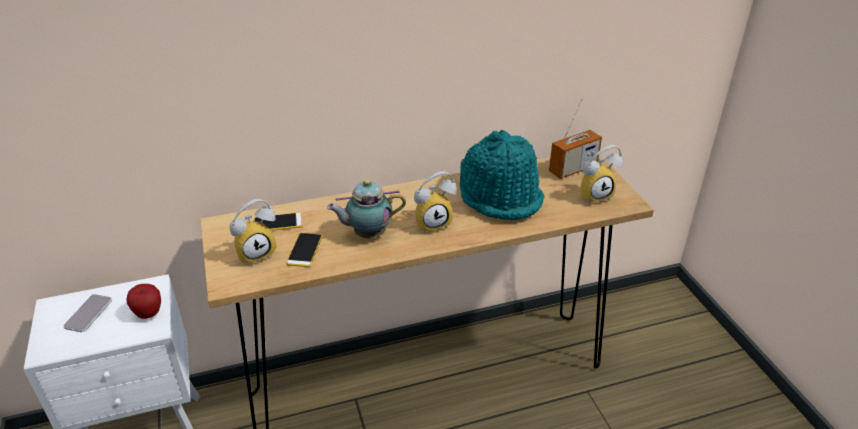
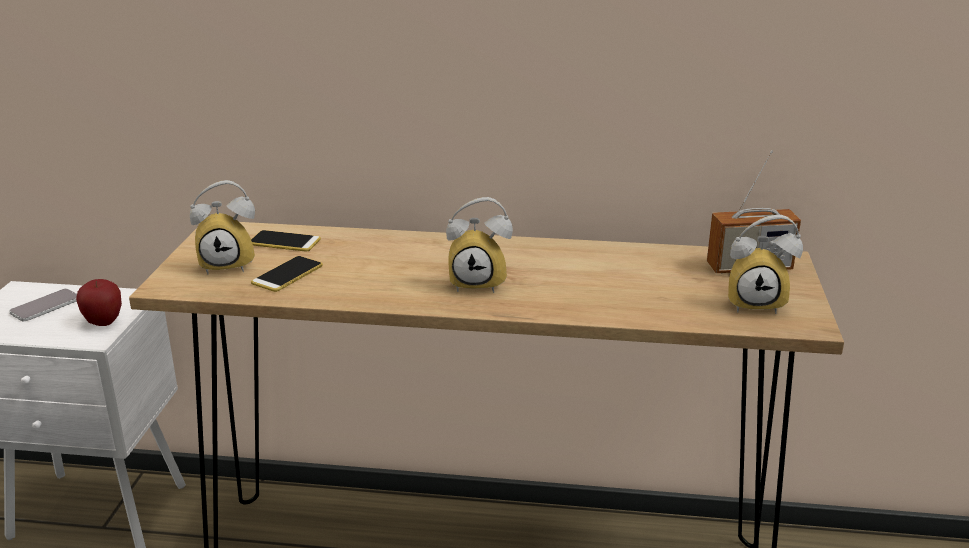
camera: 25 degrees right, 10 degrees down
teapot [327,179,406,238] -> none
turquoise hat [460,129,545,220] -> none

